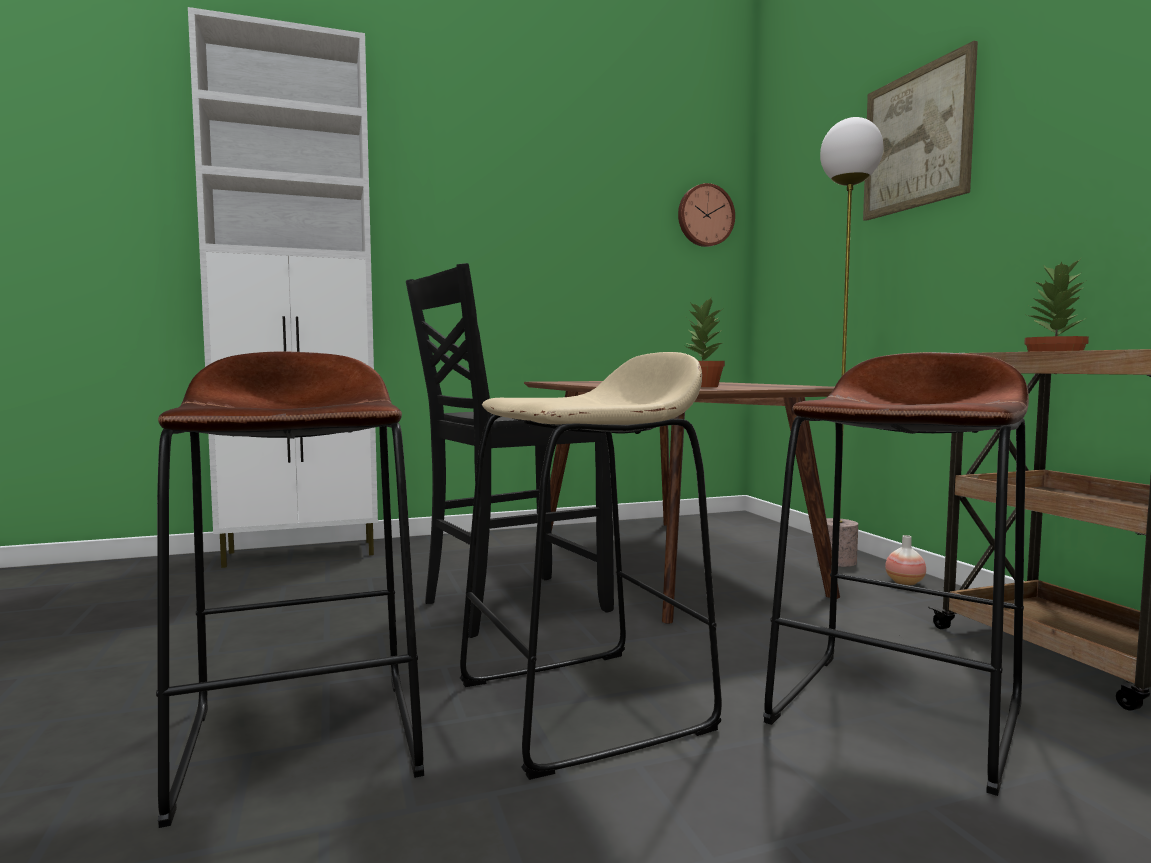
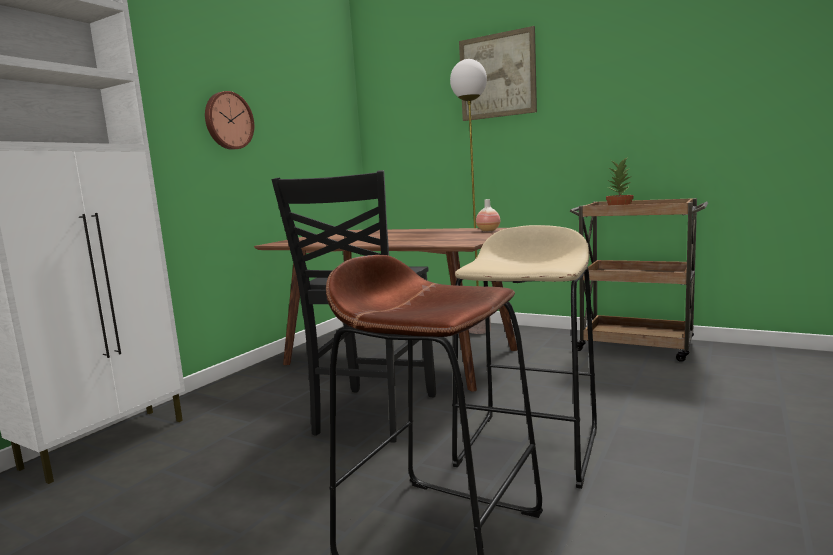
camera: 40 degrees left, 5 degrees up
wall clock [678,183,735,247] -> wall clock moved to [205,91,254,150]
potted plant [686,298,725,387] -> none
brown stool [763,352,1029,796] -> none
vase [885,535,926,585] -> vase moved to [476,199,500,231]

